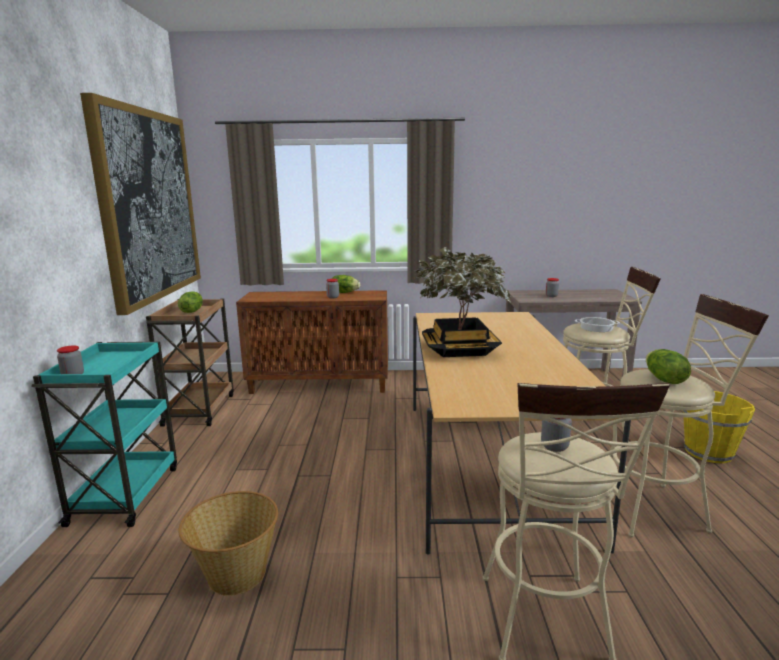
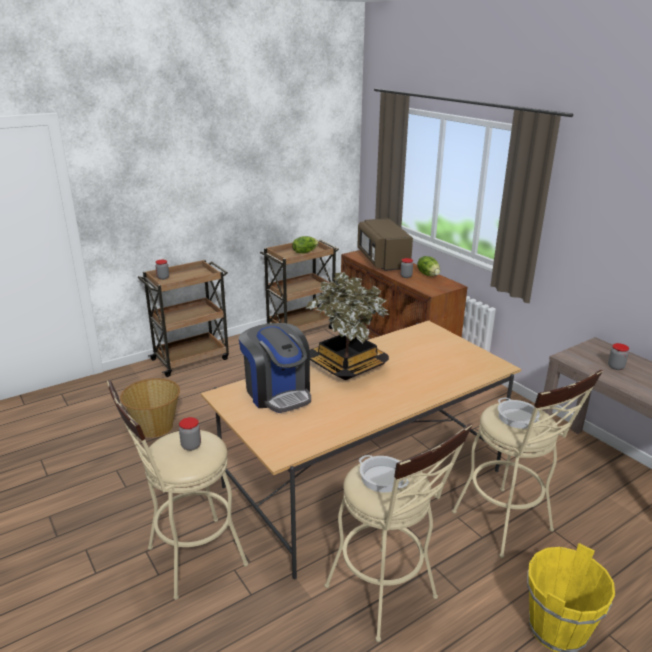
camera: 55 degrees right, 10 degrees up
turquoise cart [32,341,177,527] -> brown cart [138,260,229,377]
picture [80,93,201,315] -> none
lettuce [646,349,691,384] -> cooking pot [359,455,409,493]
none -> coffee machine [238,323,311,413]
none -> brown microwave [357,218,413,271]

